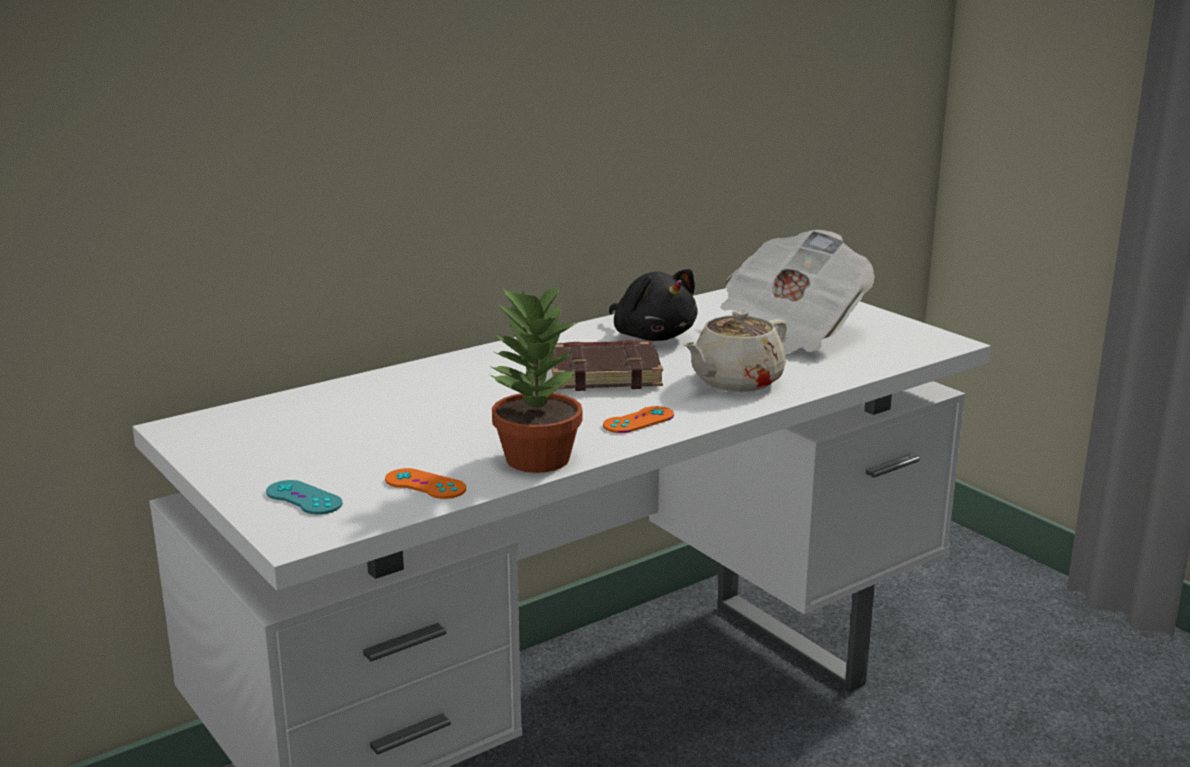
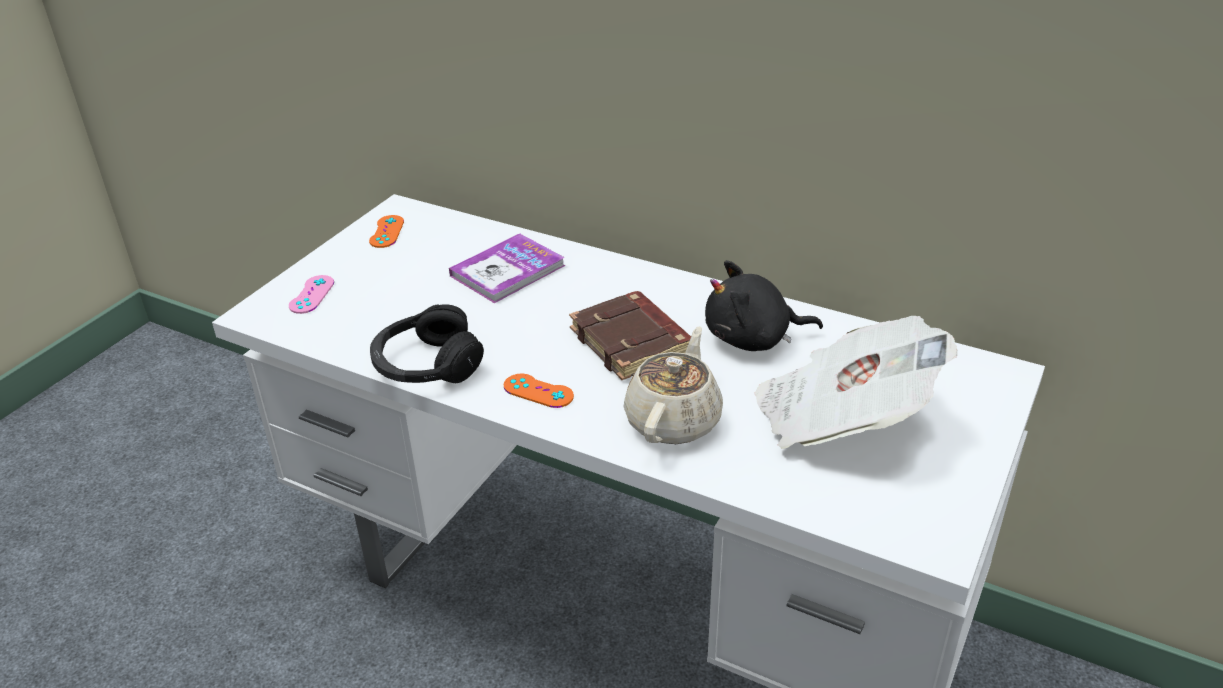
camera: 65 degrees right, 15 degrees up
turquoise game controller [266,480,342,515] -> pink game controller [289,275,334,314]
orange game controller [385,468,466,499] -> orange game controller moved to [369,215,404,248]
potted plant [489,284,582,473] -> black headphones [370,304,484,383]
black plush toy [609,269,698,341] -> black plush toy turned 60 degrees clockwise [705,260,823,351]
beige teapot [683,310,787,392] -> beige teapot turned 90 degrees clockwise [623,326,723,444]
none -> book [449,233,565,303]

